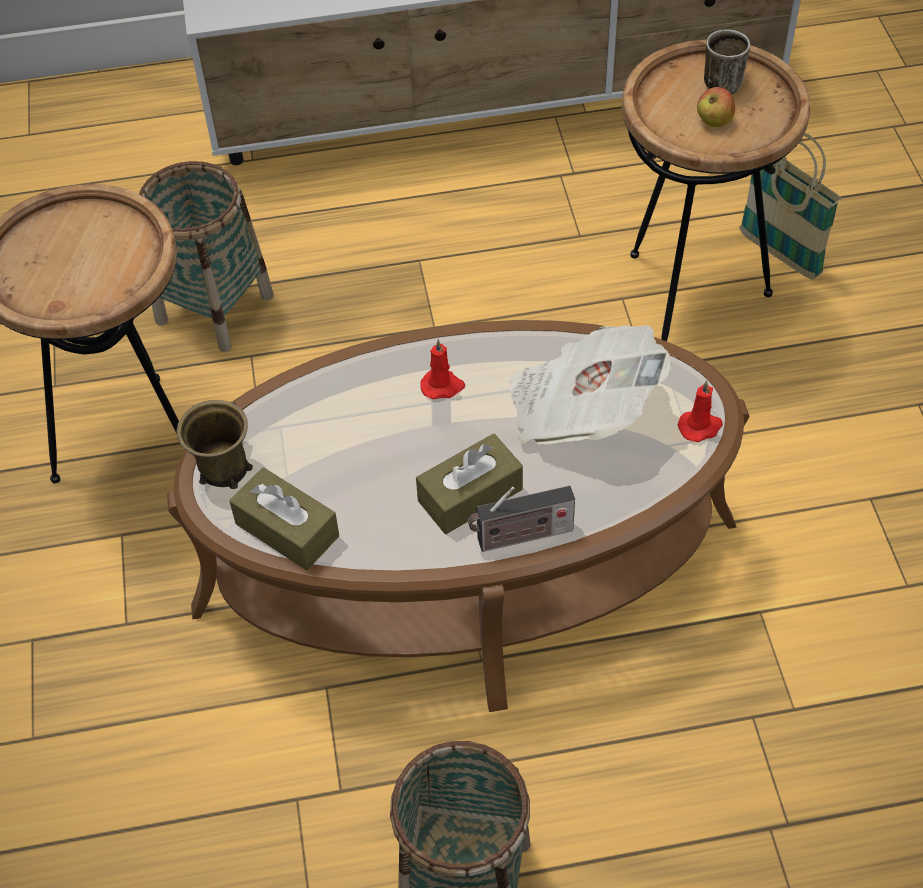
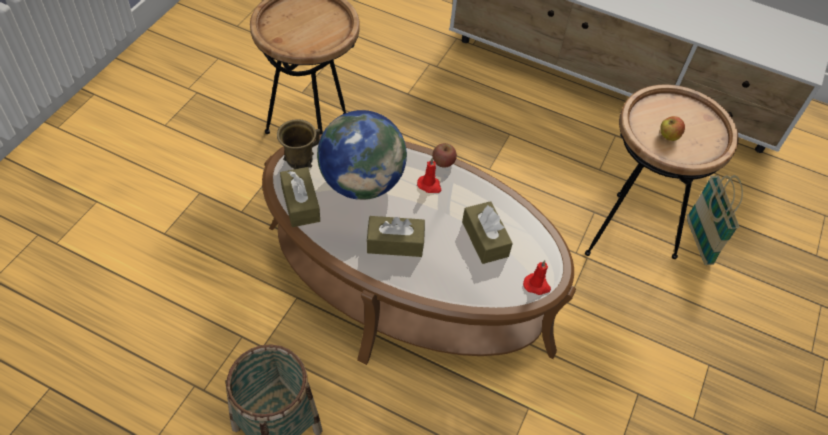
camera: 30 degrees right, 0 degrees up
basket [139,161,274,352] -> none
radio [468,486,575,552] -> none
newspaper [509,325,671,444] -> brown tissue box [462,201,513,264]
mug [704,29,750,95] -> none
none -> globe [317,110,407,200]
none -> apple [432,143,457,168]

